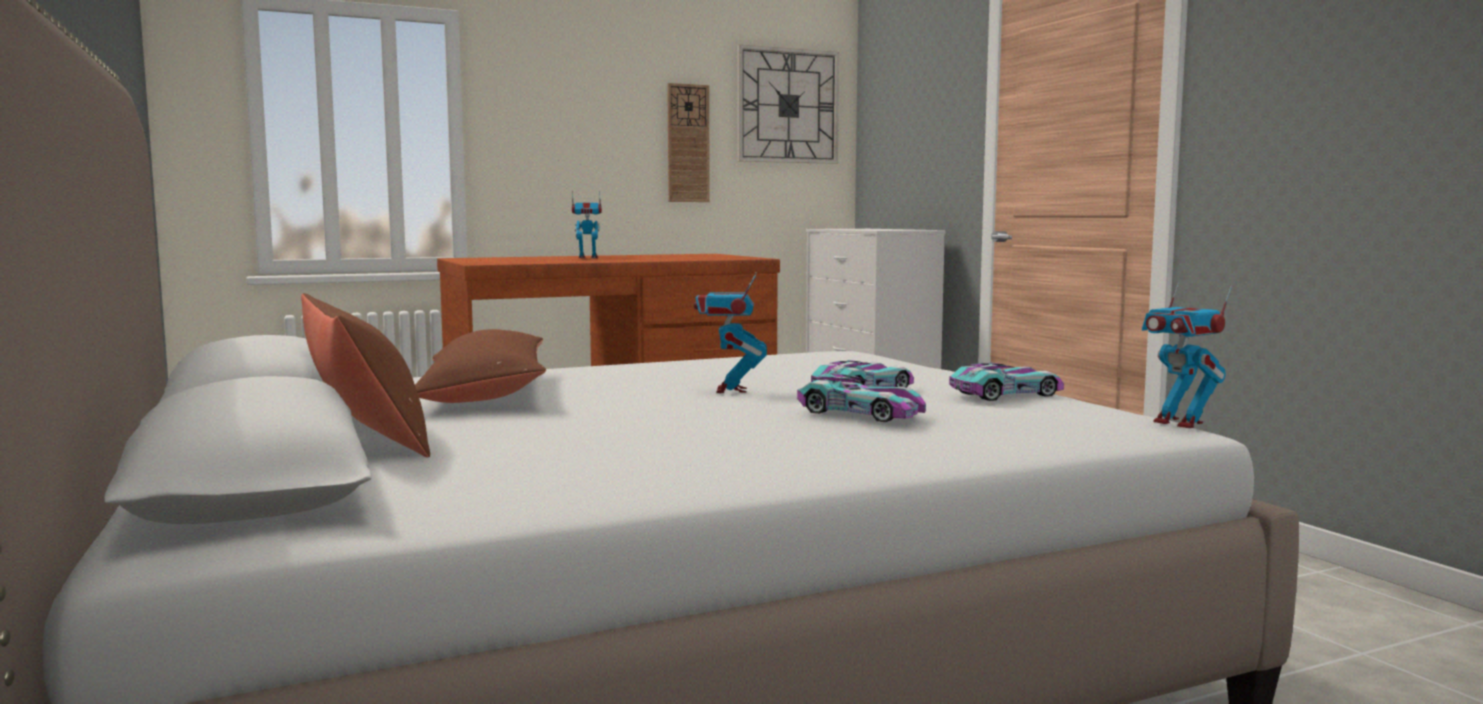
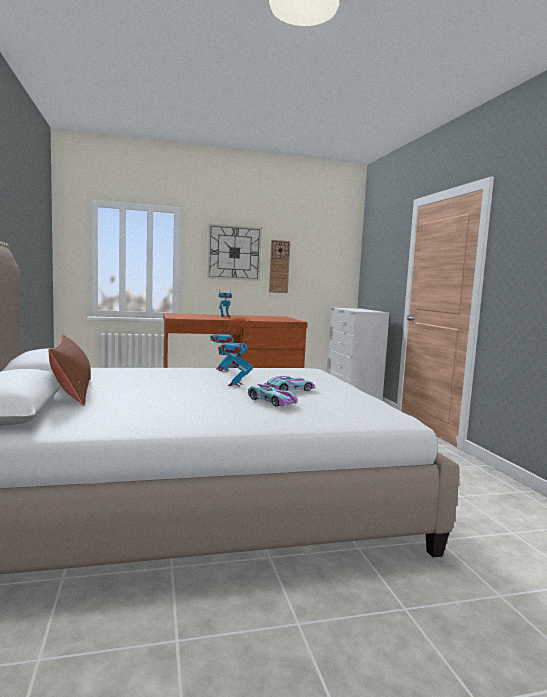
camera: 10 degrees right, 0 degrees up
brown pillow [415,329,546,403] -> none
wall clock [737,44,839,164] -> wall clock moved to [207,223,262,281]
toy car [949,362,1064,401] -> none
toy robot [1142,283,1232,428] -> toy robot moved to [210,327,238,371]

